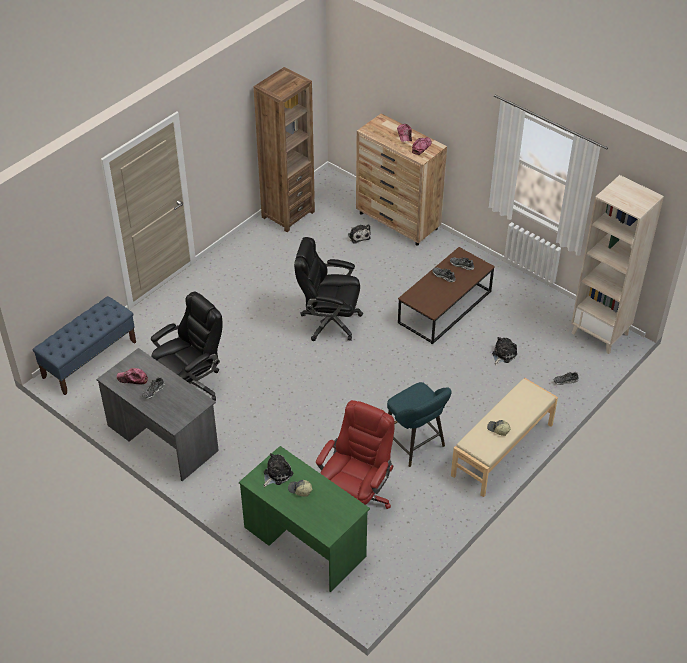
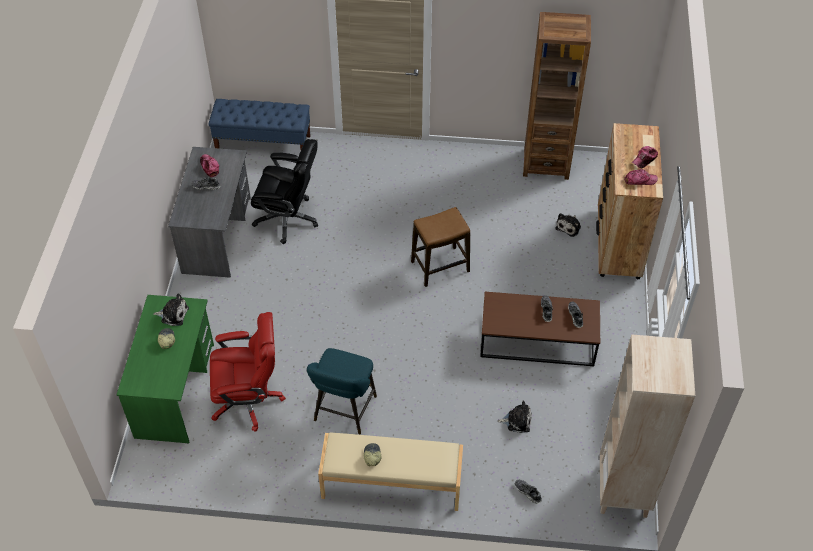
camera: 55 degrees right, 5 degrees up
black office chair [294,237,363,341] -> stool [411,207,470,287]

